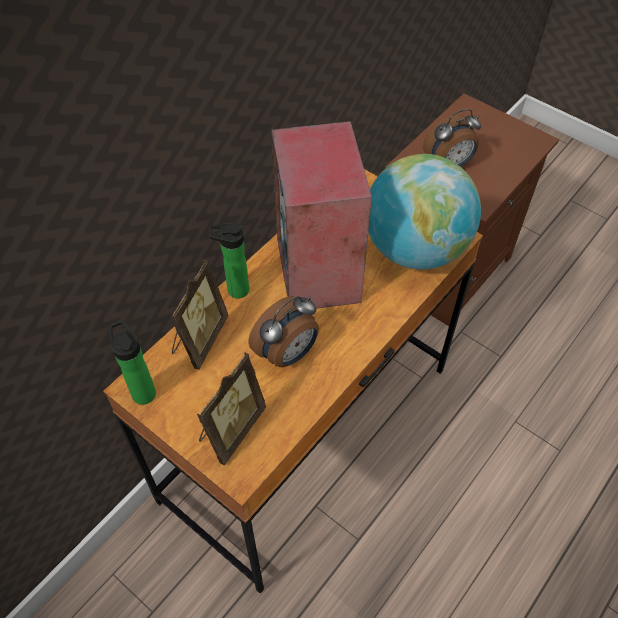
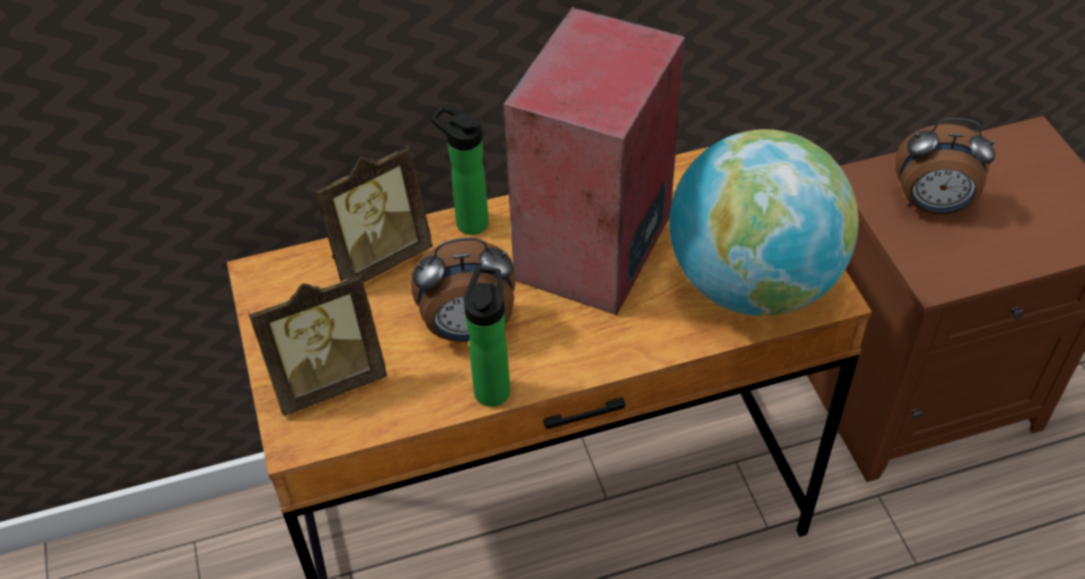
camera: 35 degrees right, 5 degrees down
bottle [108,320,156,405] -> bottle moved to [464,267,510,407]

